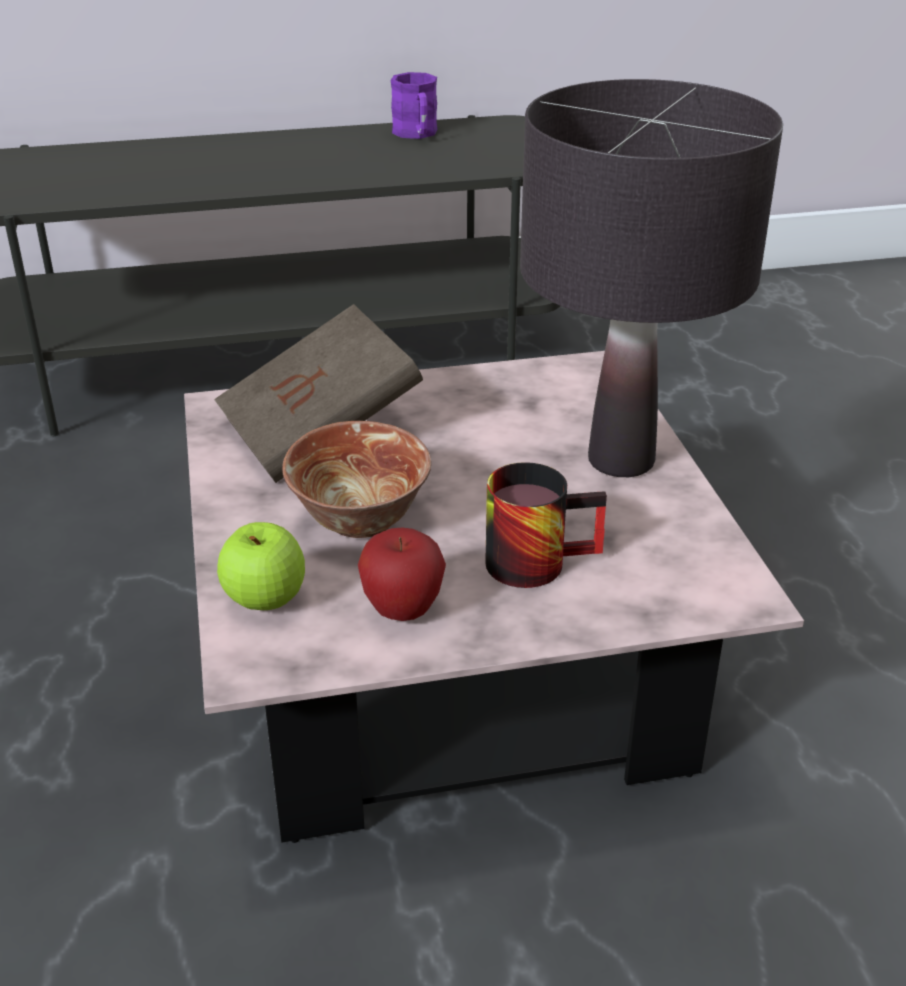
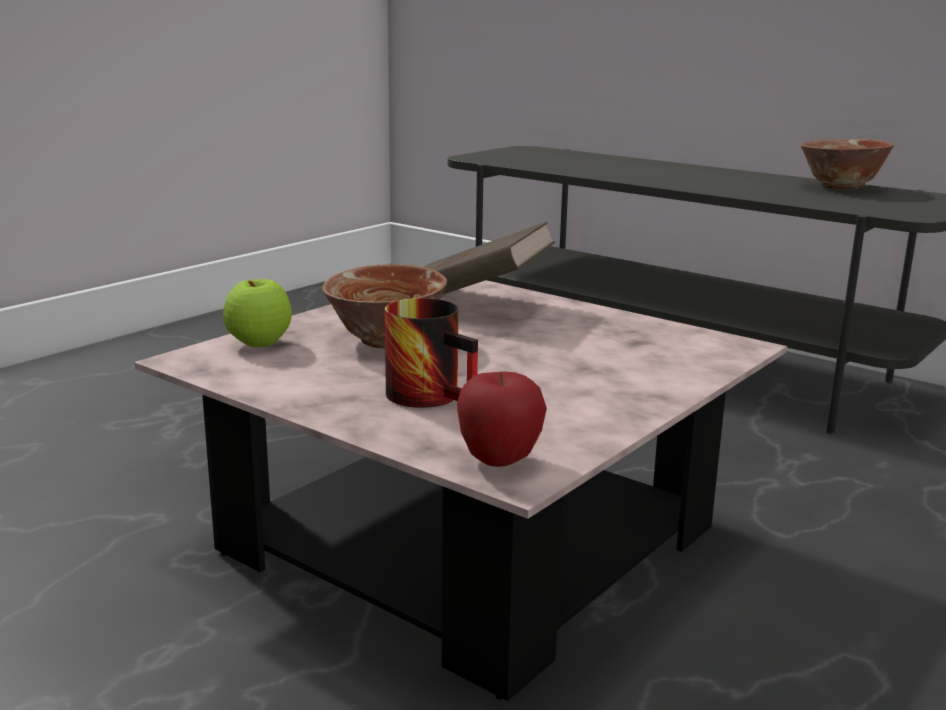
camera: 50 degrees right, 15 degrees down
apple [358,528,446,621] -> apple moved to [457,371,547,467]
purple mug [390,72,438,139] -> bowl [800,139,894,190]
black table lamp [520,79,783,477] -> none

